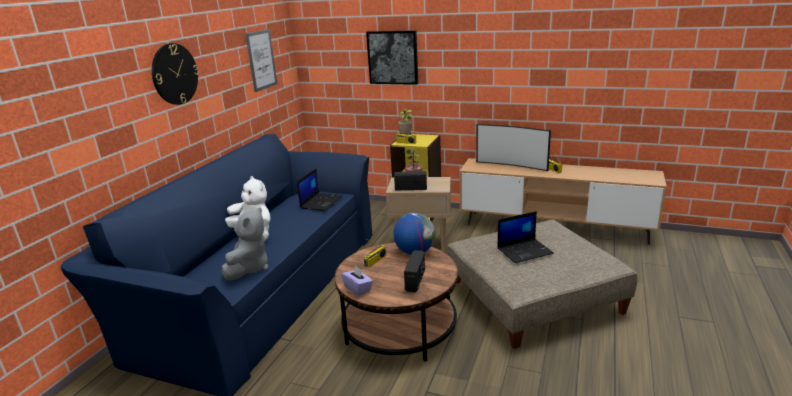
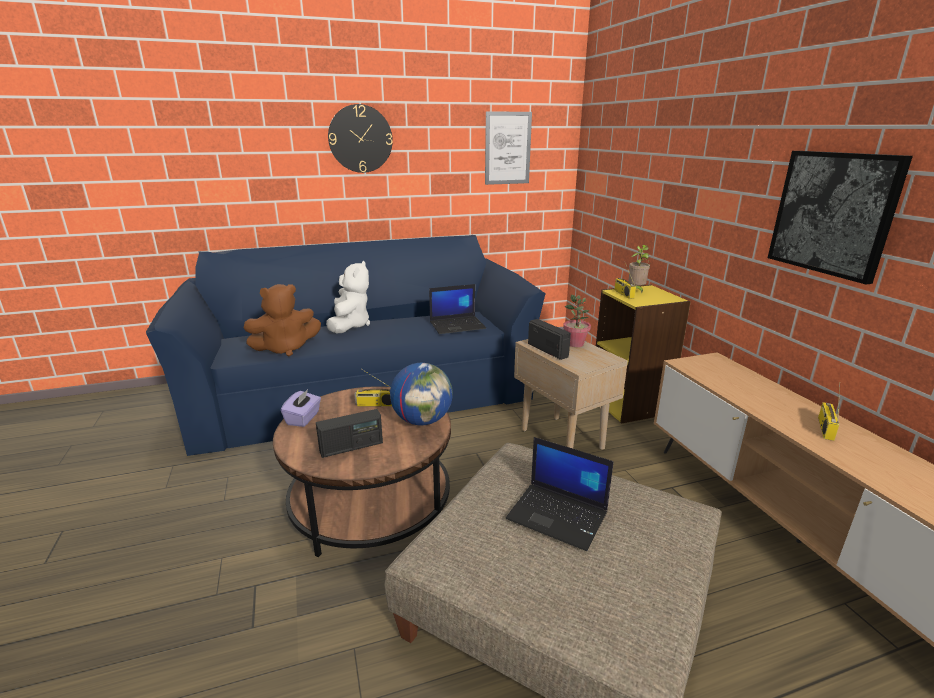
camera: 50 degrees right, 0 degrees up
grey plush toy [222,207,268,280] -> brown plush toy [244,284,321,356]
picture [366,30,418,85] -> picture moved to [768,151,913,284]
television [476,124,551,171] -> none

